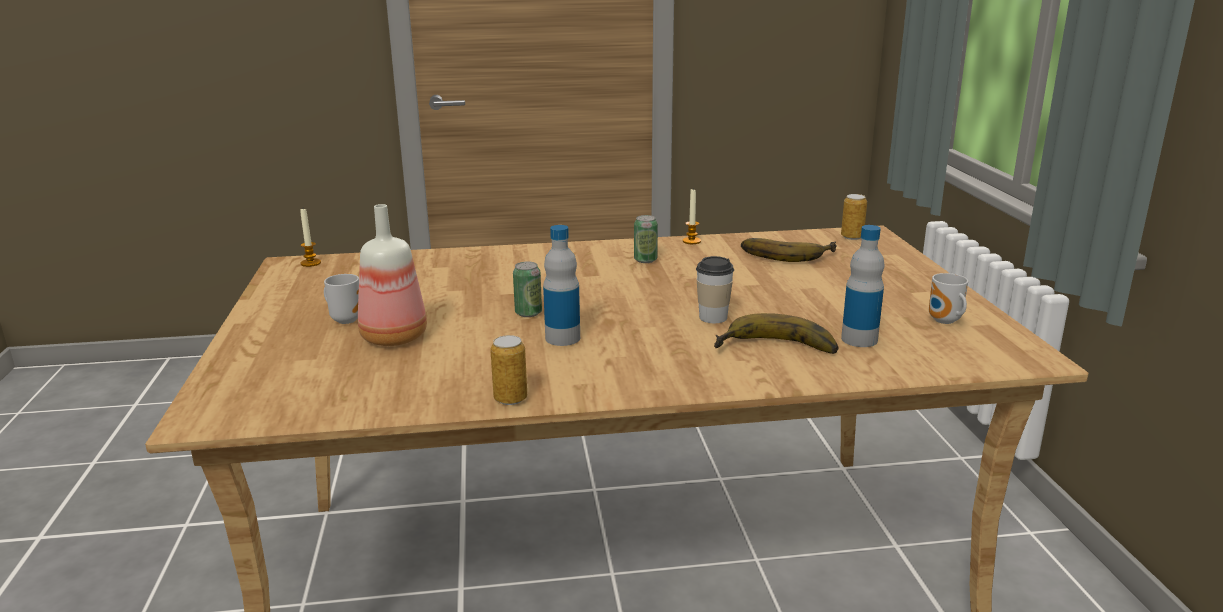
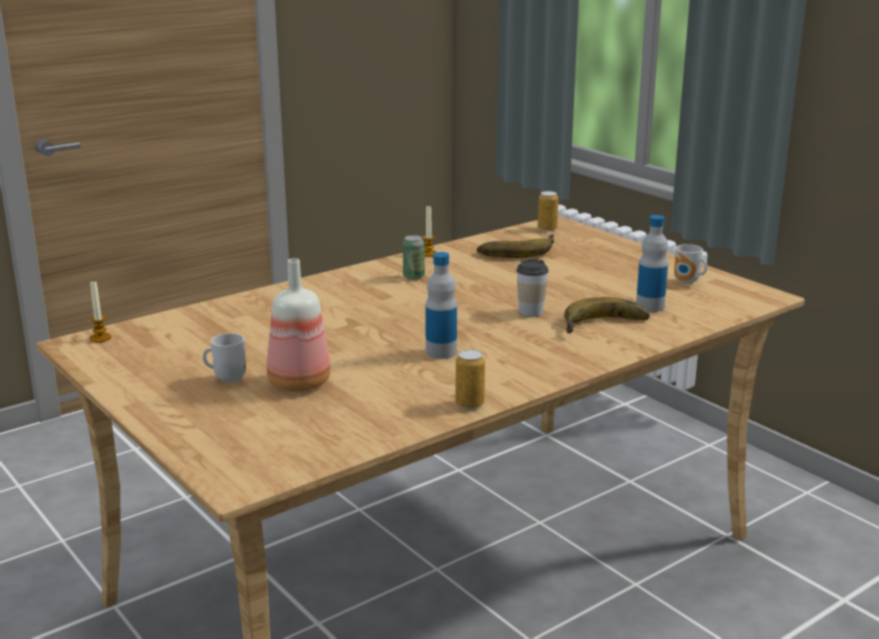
camera: 30 degrees left, 0 degrees up
can [513,262,542,317] -> none

